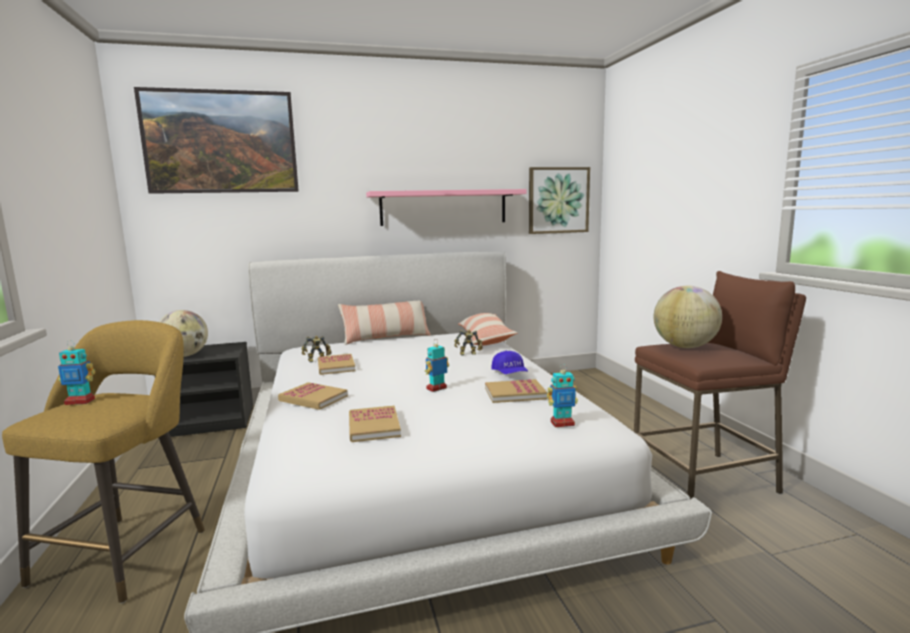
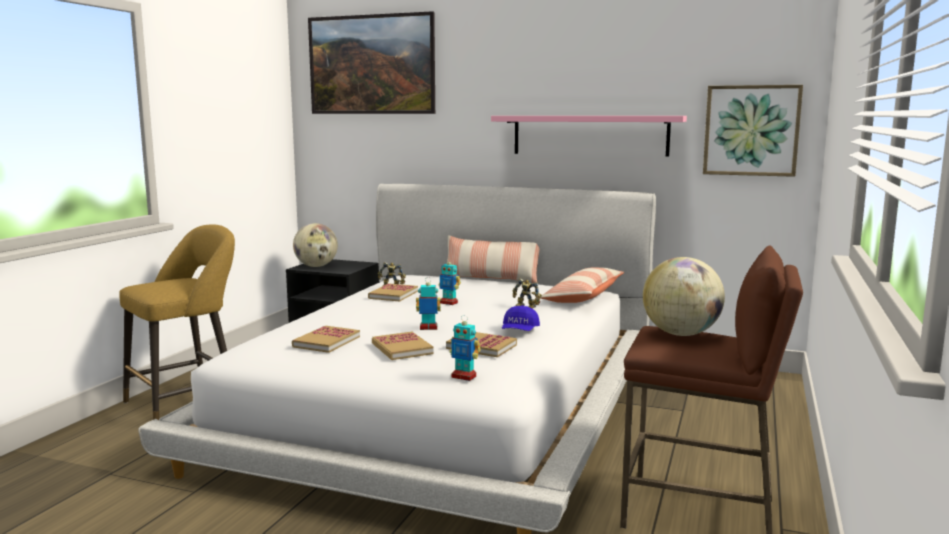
camera: 35 degrees right, 0 degrees up
toy robot [58,340,95,405] -> toy robot moved to [438,258,461,305]
book [278,382,348,410] -> book moved to [372,332,434,360]

